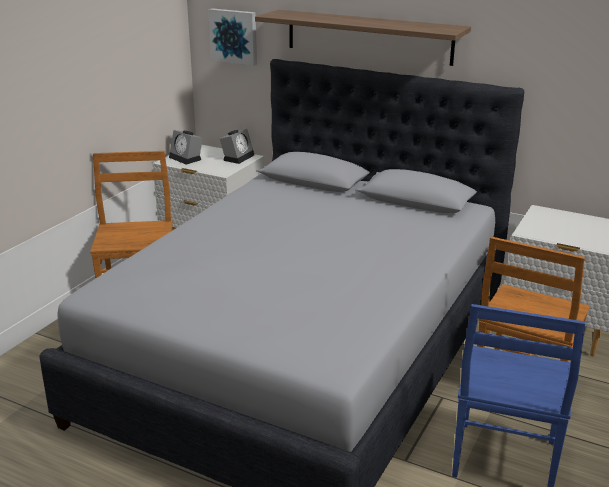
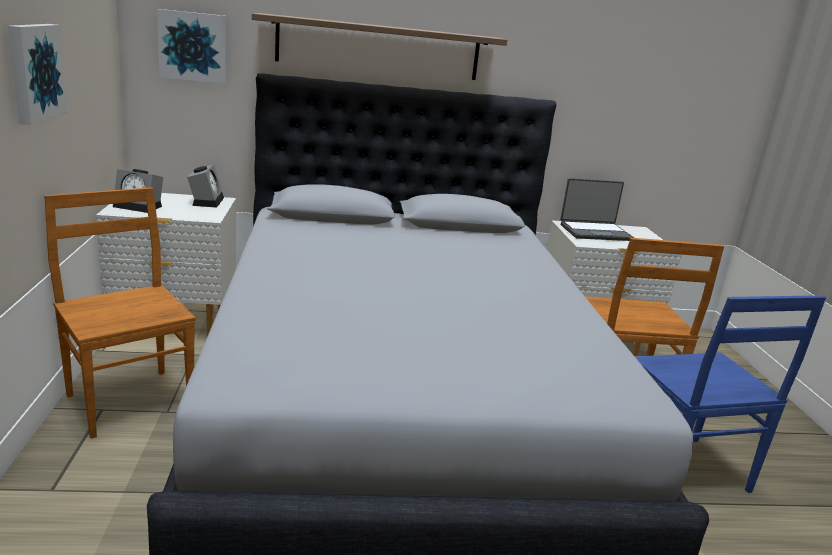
camera: 35 degrees left, 5 degrees down
none -> picture [8,24,67,125]
none -> laptop [560,178,634,241]

